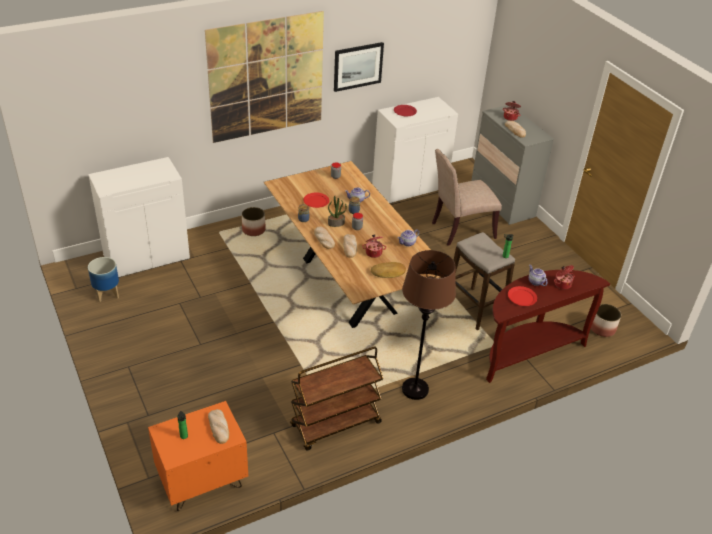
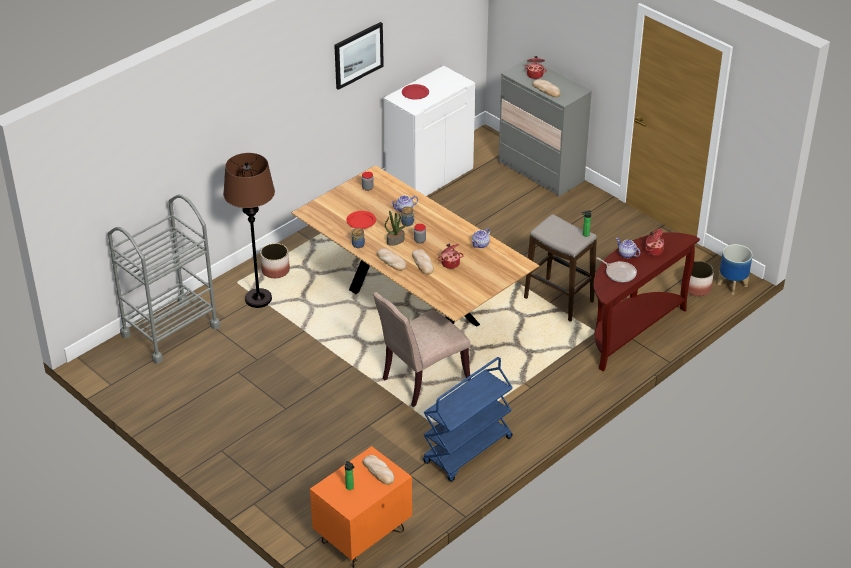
camera: 15 degrees left, 0 degrees up
white cabinet [88,157,190,278] -> grey cart [108,195,220,364]
planter [88,257,119,302] -> planter moved to [718,244,753,295]
picture [205,11,324,143] -> none
brown cart [290,346,384,451] -> blue cart [423,357,513,482]
bread [371,262,406,278] -> none
brown floor lamp [402,250,456,400] -> brown floor lamp moved to [223,153,275,308]
beige chair [432,149,502,246] -> beige chair moved to [373,292,471,407]
red plate [508,286,537,306] -> frying pan [596,257,637,282]

